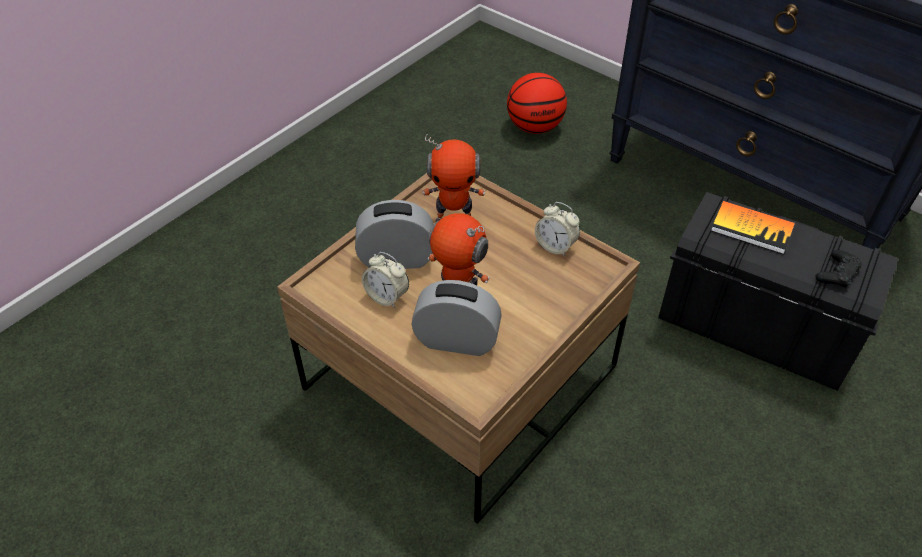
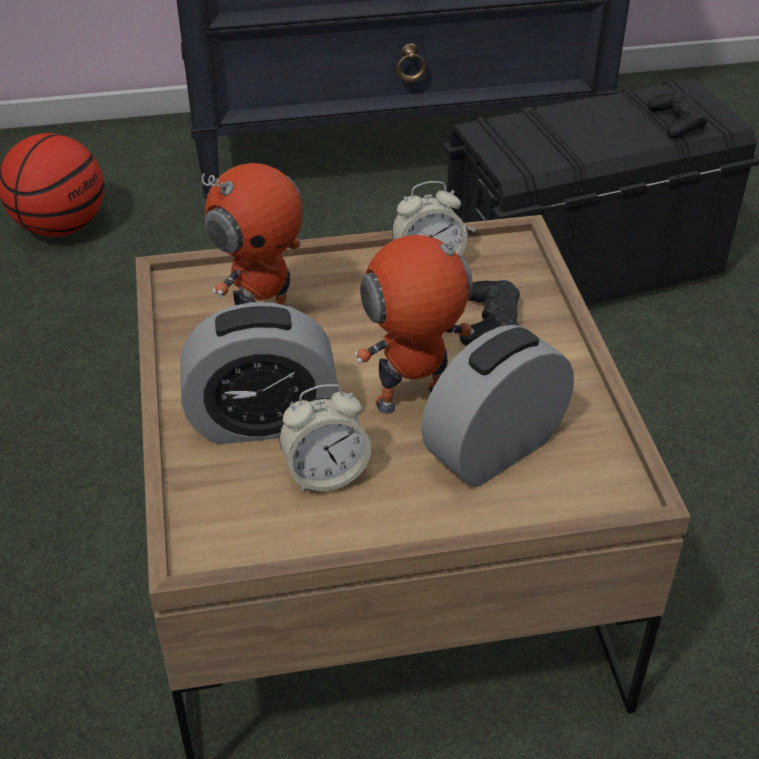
camera: 50 degrees left, 5 degrees down
alarm clock [355,200,433,269] -> alarm clock turned 135 degrees counterclockwise [180,302,338,444]
book [711,201,795,254] -> none
none -> black game controller [459,280,520,346]

